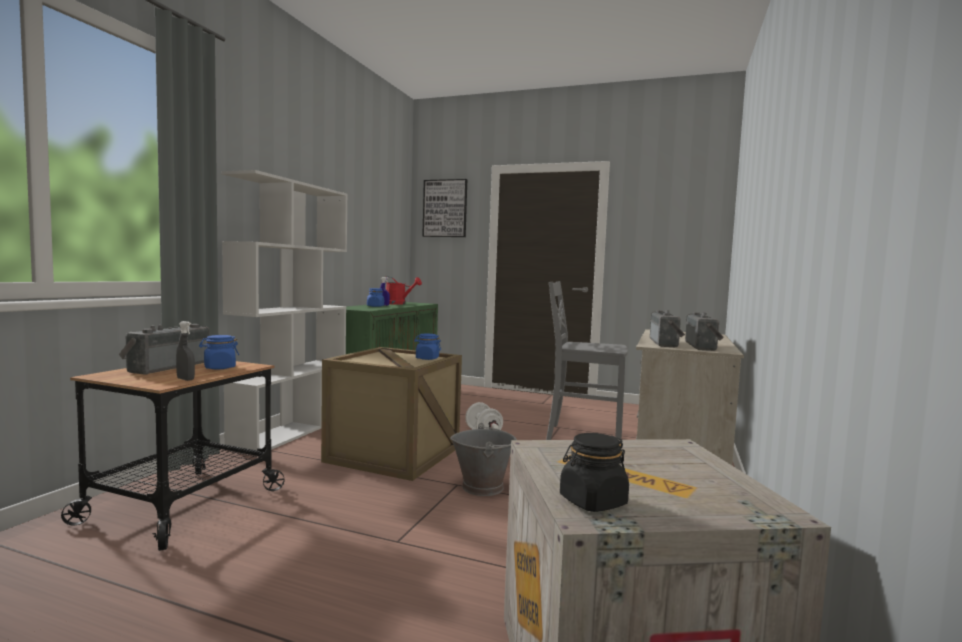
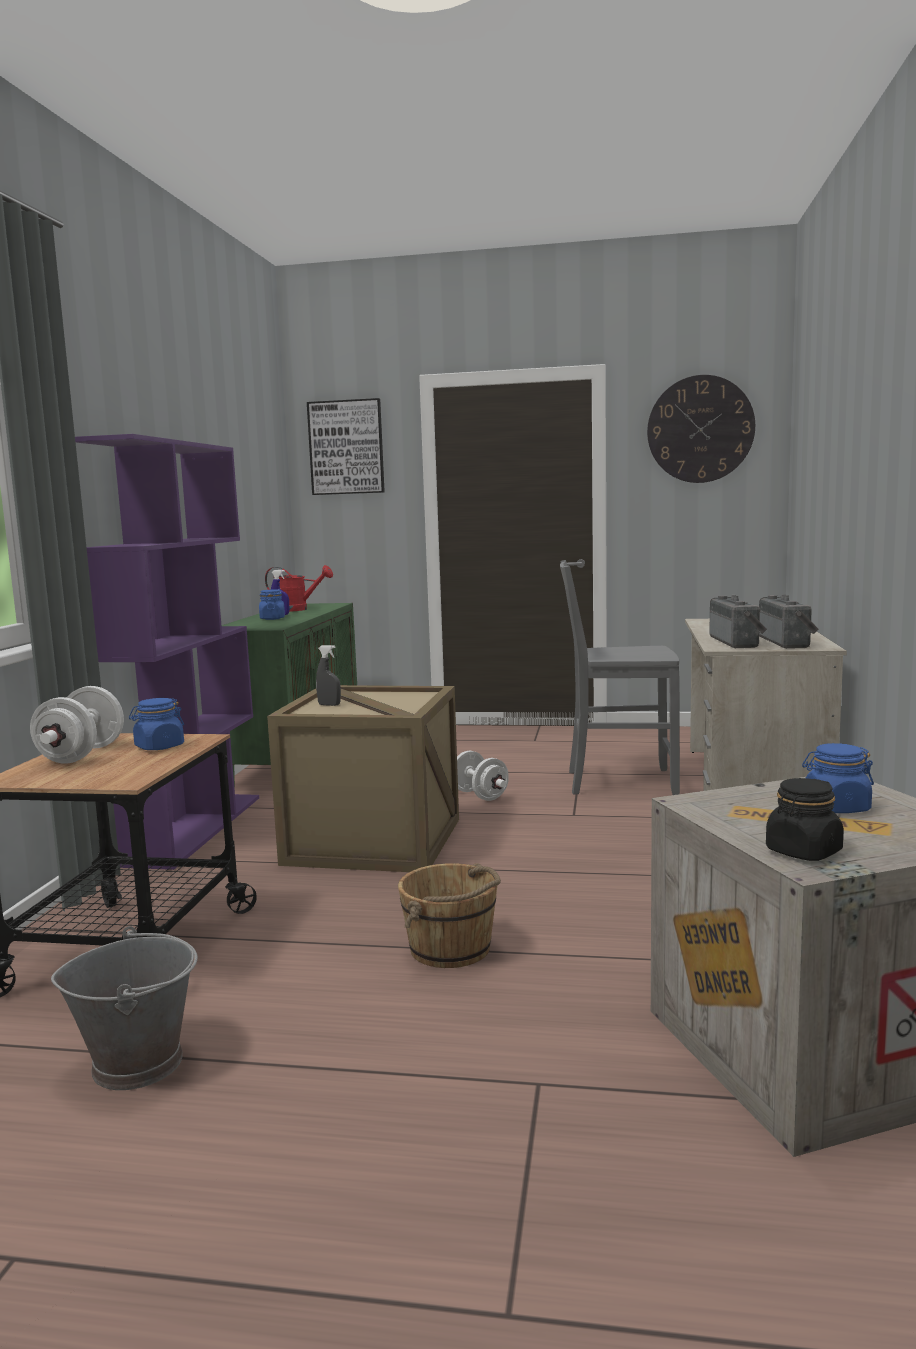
camera: 10 degrees left, 5 degrees up
radio [119,324,210,375] -> white dumbbell [30,686,124,764]
grey spray bottle [176,321,195,381] -> grey spray bottle moved to [316,645,341,706]
white bookcase [221,170,348,450] -> purple bookcase [75,434,259,870]
blue jar [414,334,441,360] -> blue jar moved to [802,743,874,813]
grey bucket [450,423,517,496] -> grey bucket moved to [51,926,198,1090]
none -> brown bucket [398,863,501,968]
none -> wall clock [647,375,755,483]

